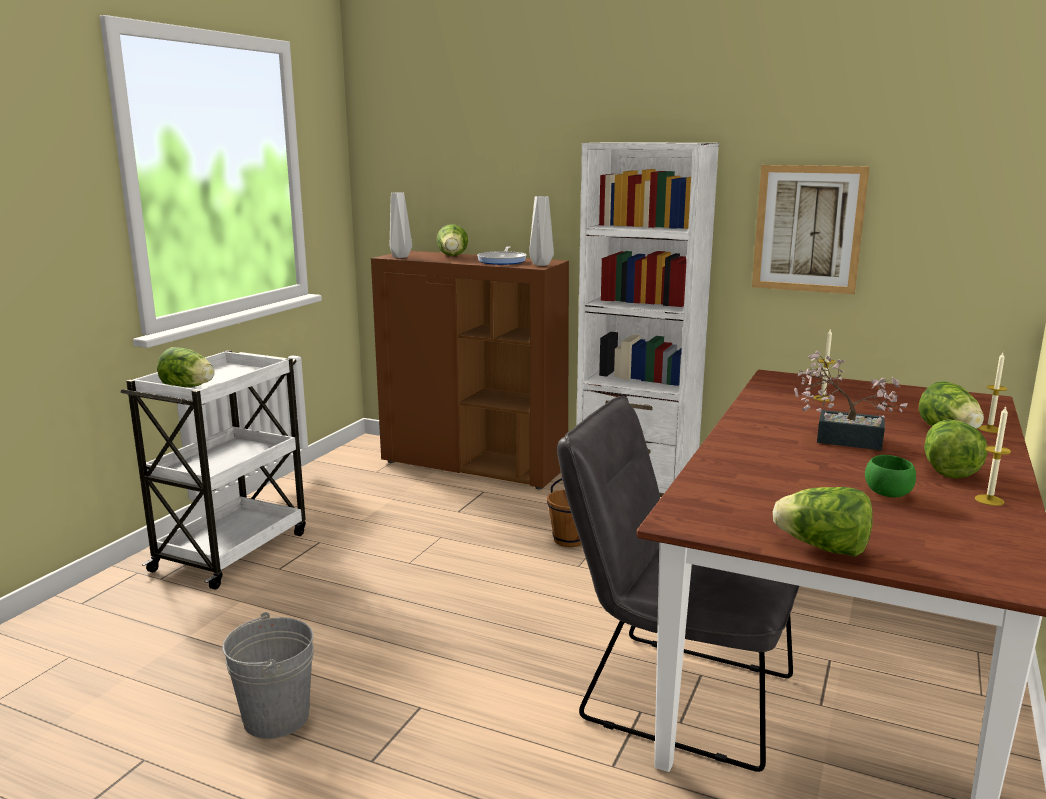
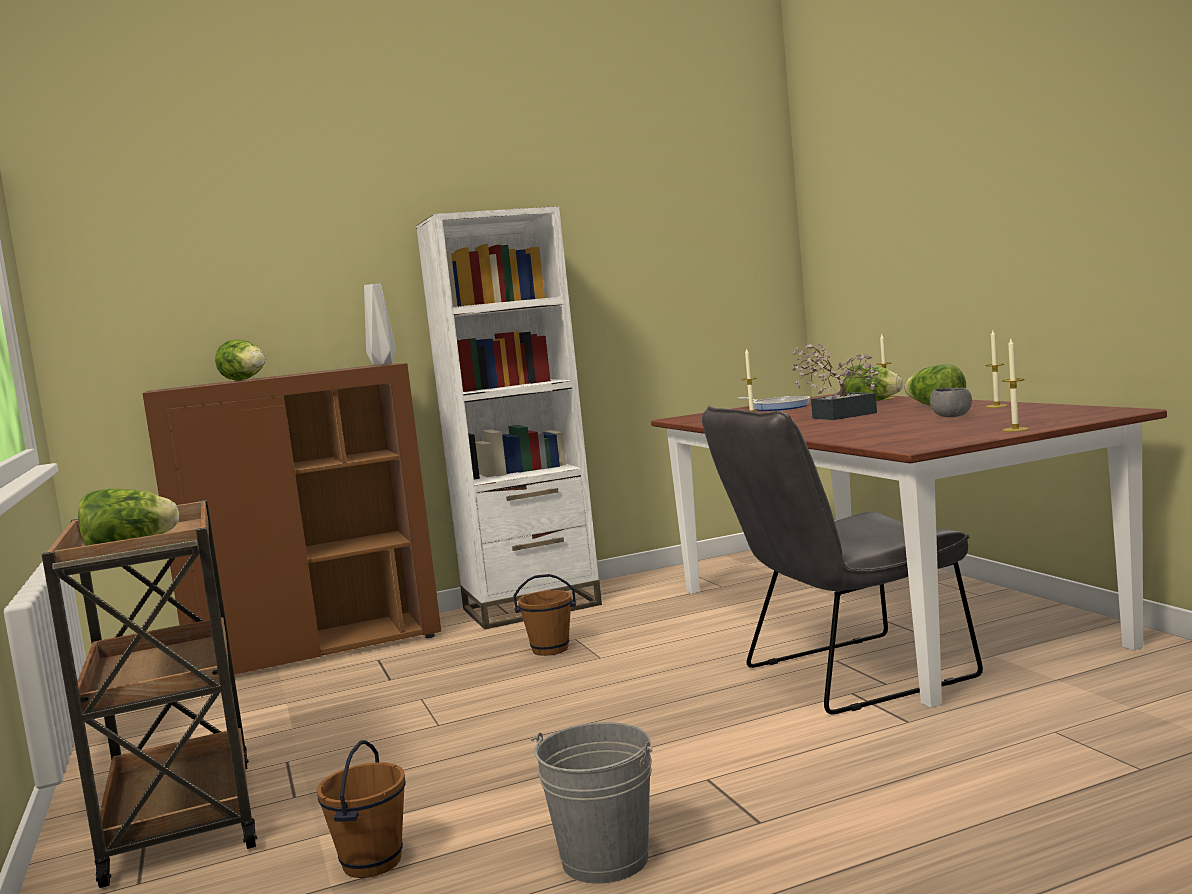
camera: 45 degrees left, 10 degrees down
white cart [120,350,306,590] -> brown cart [42,500,257,888]
grey vase [390,192,412,258] -> none
frying pan [477,246,527,265] -> frying pan moved to [736,396,810,411]
picture [752,165,869,294] -> none
lettuce [773,487,873,556] -> candle [1002,339,1029,432]
green bowl [865,455,916,497] -> grey bowl [930,388,972,417]
none -> brown bucket [317,740,406,878]

